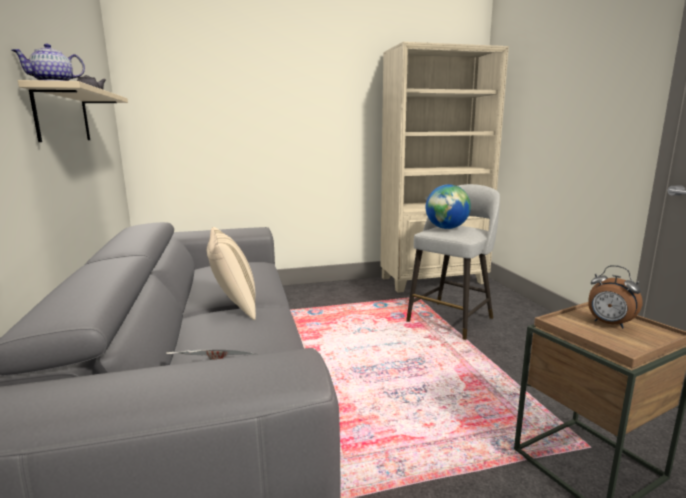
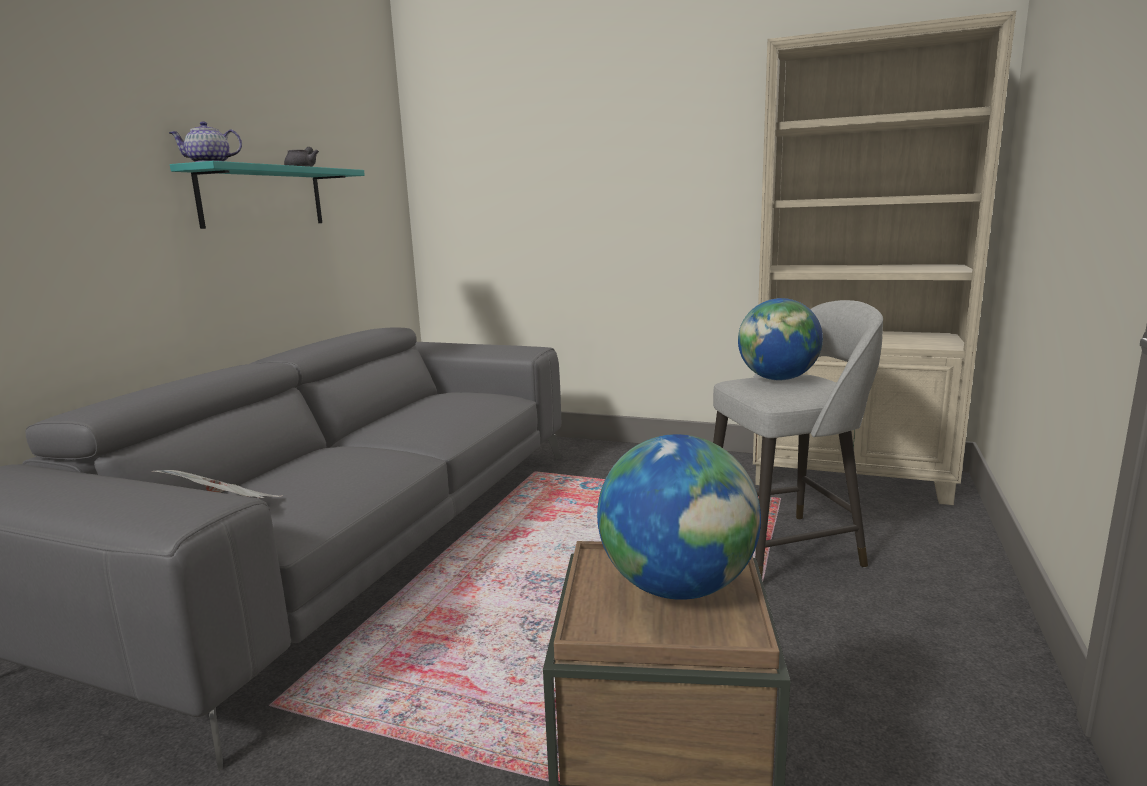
camera: 35 degrees right, 0 degrees up
beige shelf [18,80,128,142] -> turquoise shelf [170,161,365,229]
beige pillow [207,227,256,320] -> none
alarm clock [588,265,642,329] -> globe [597,434,761,600]

